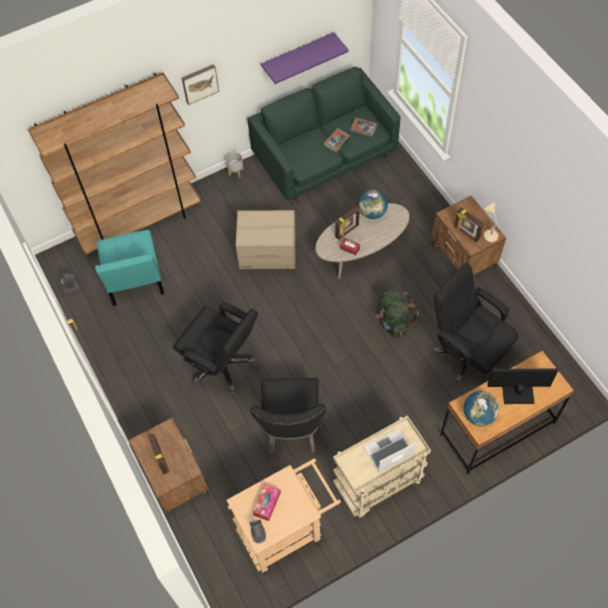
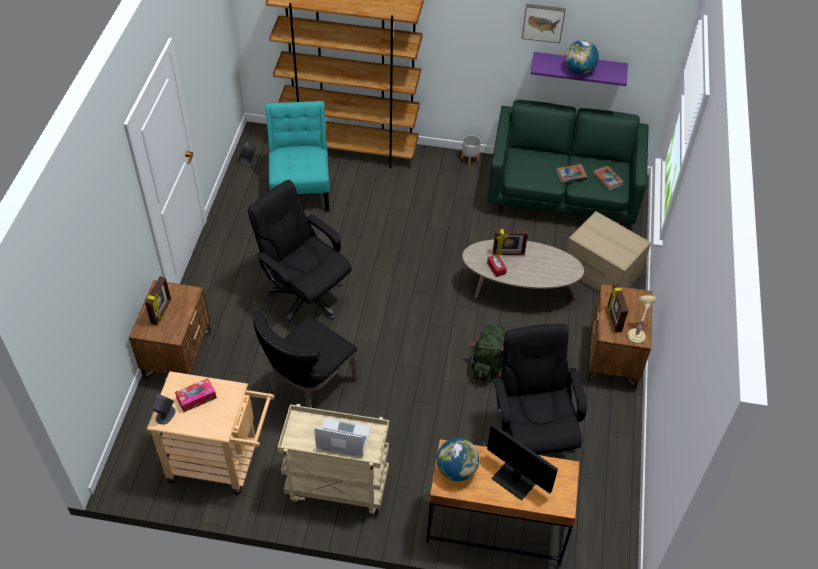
camera: 35 degrees right, 10 degrees down
turquoise chair [95,230,164,306] -> turquoise chair turned 150 degrees clockwise [265,101,329,211]
black office chair [173,303,258,395] -> black office chair turned 150 degrees clockwise [248,180,352,326]
picture [182,64,219,105] -> picture moved to [522,4,566,43]
cardboard box [236,210,296,269] -> cardboard box moved to [566,211,651,292]
globe [359,190,388,219] -> globe moved to [565,40,599,74]

